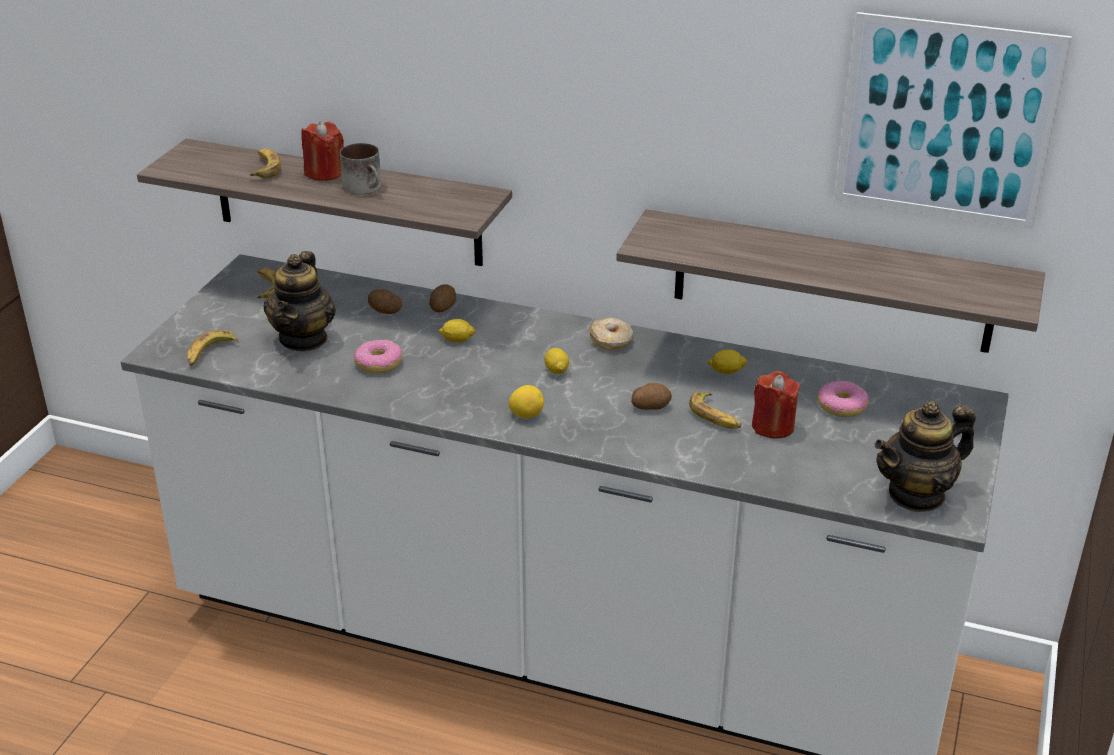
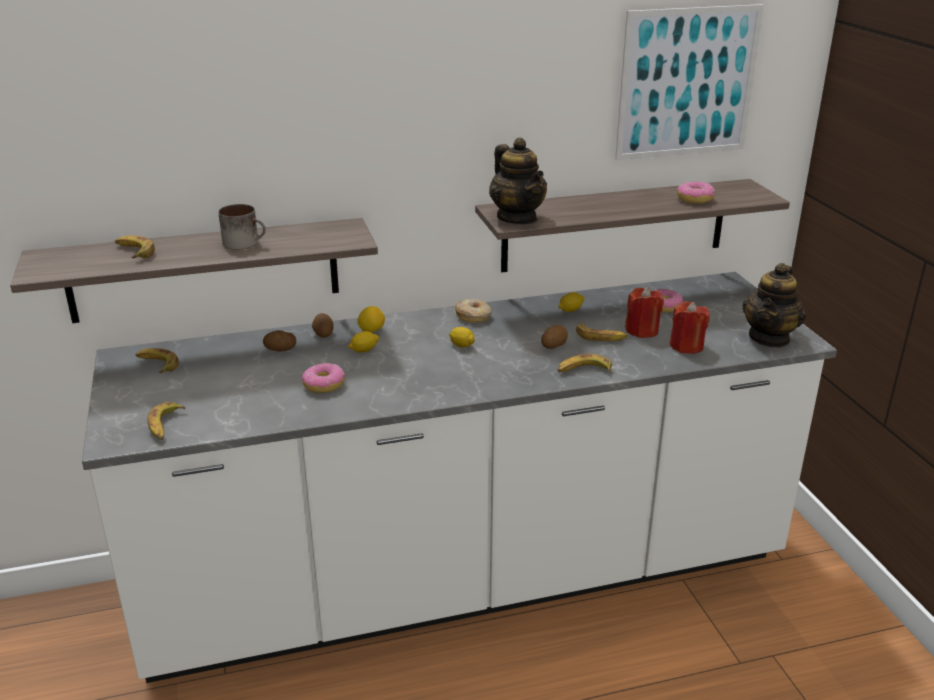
camera: 35 degrees left, 5 degrees down
teapot [264,251,336,351] -> teapot moved to [489,137,547,224]
red candle [301,121,344,181] -> red candle moved to [670,302,710,354]
lemon [508,385,544,418] -> lemon moved to [358,306,385,332]
none -> banana [558,354,612,373]
none -> donut [677,181,715,204]

